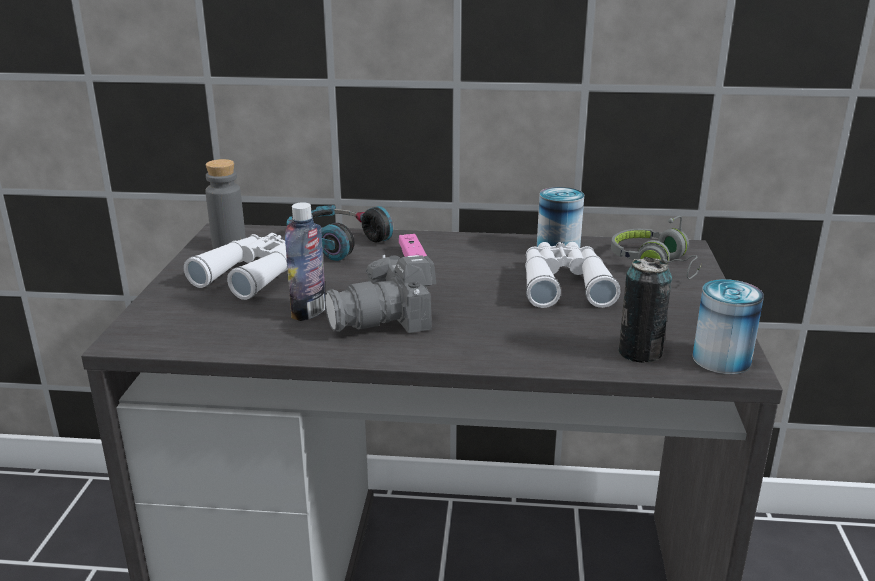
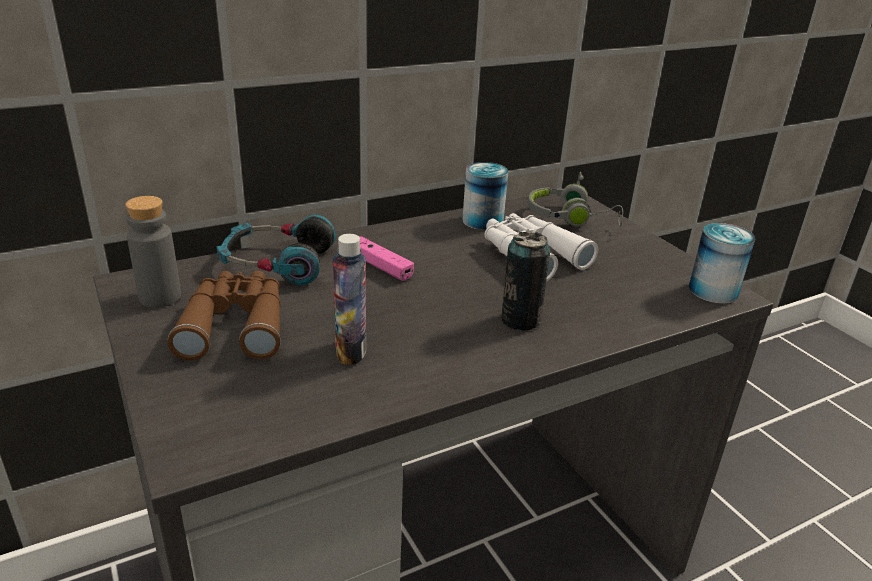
camera: 35 degrees left, 5 degrees up
white binoculars [184,233,287,300] -> brown binoculars [168,271,281,360]
camera [325,255,436,333] -> none
can [618,257,672,363] -> can moved to [501,232,551,331]

